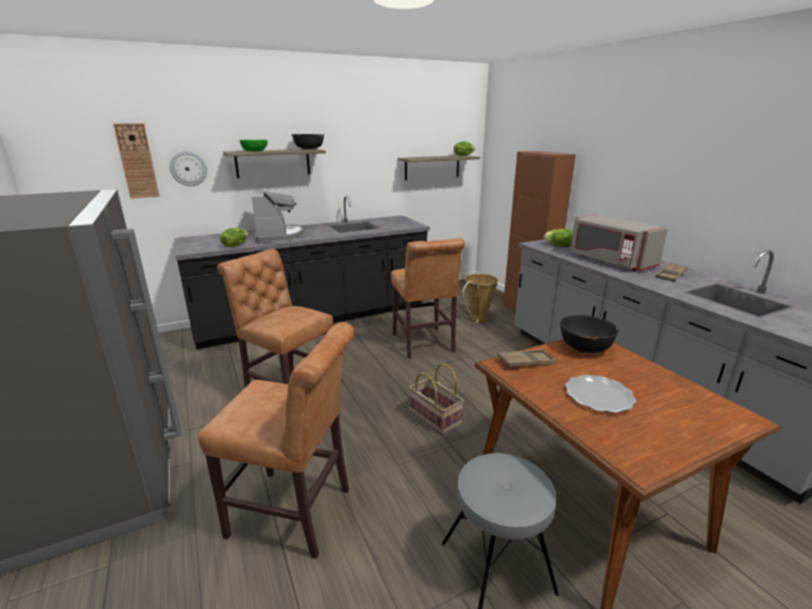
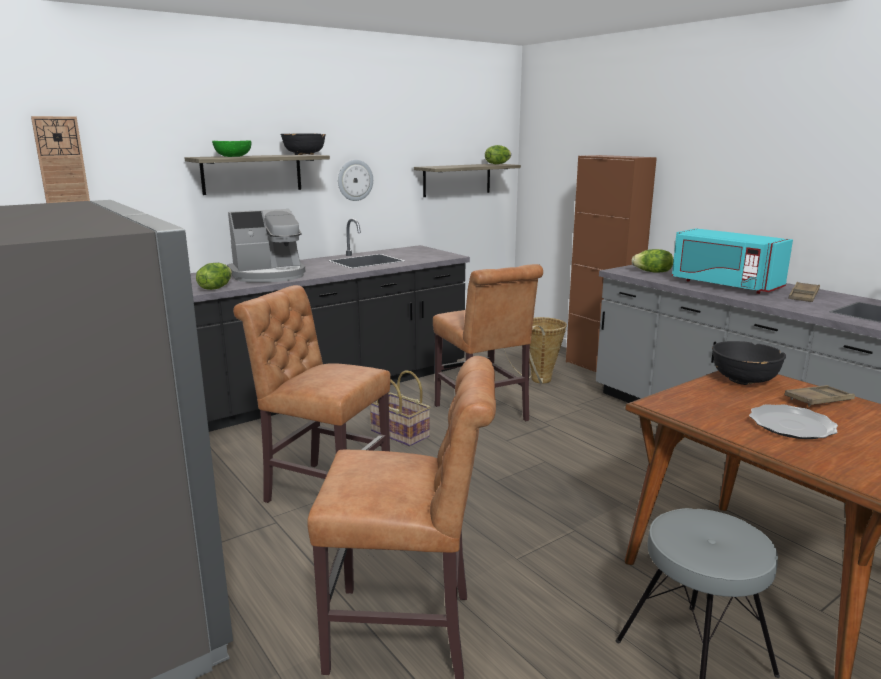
camera: 10 degrees left, 5 degrees down
wall clock [170,151,207,186] -> wall clock moved to [338,160,373,201]
coffee machine [252,190,304,244] -> coffee machine turned 90 degrees clockwise [227,209,305,283]
basket [409,363,464,435] -> basket moved to [370,370,431,447]
brown tray [498,350,557,368] -> brown tray moved to [784,385,855,407]
grey microwave [570,214,668,271] -> turquoise microwave [672,228,793,294]

